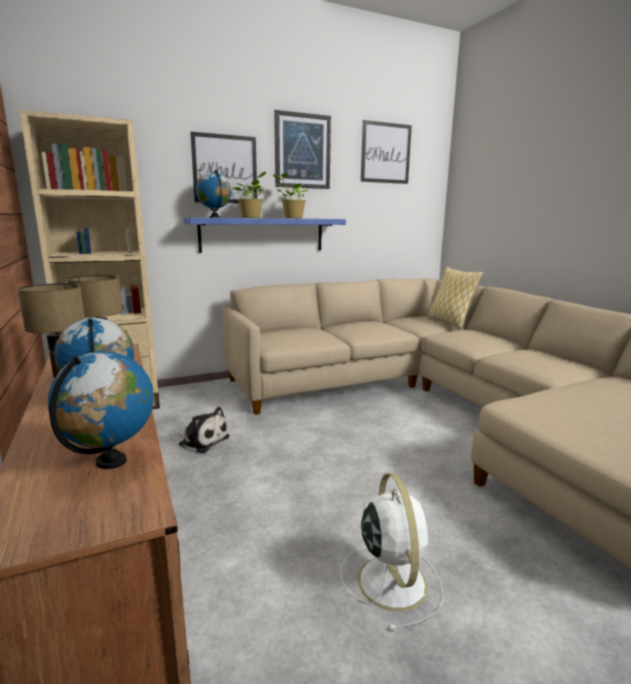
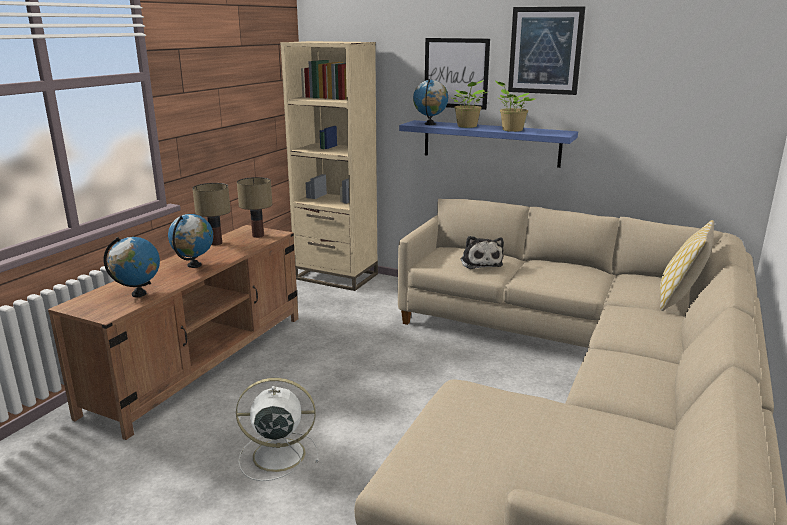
camera: 50 degrees right, 5 degrees up
plush toy [176,407,230,453] -> plush toy moved to [461,236,504,269]
white fan [340,473,444,631] -> white fan turned 135 degrees counterclockwise [236,378,319,481]
picture [361,120,412,184] -> none

